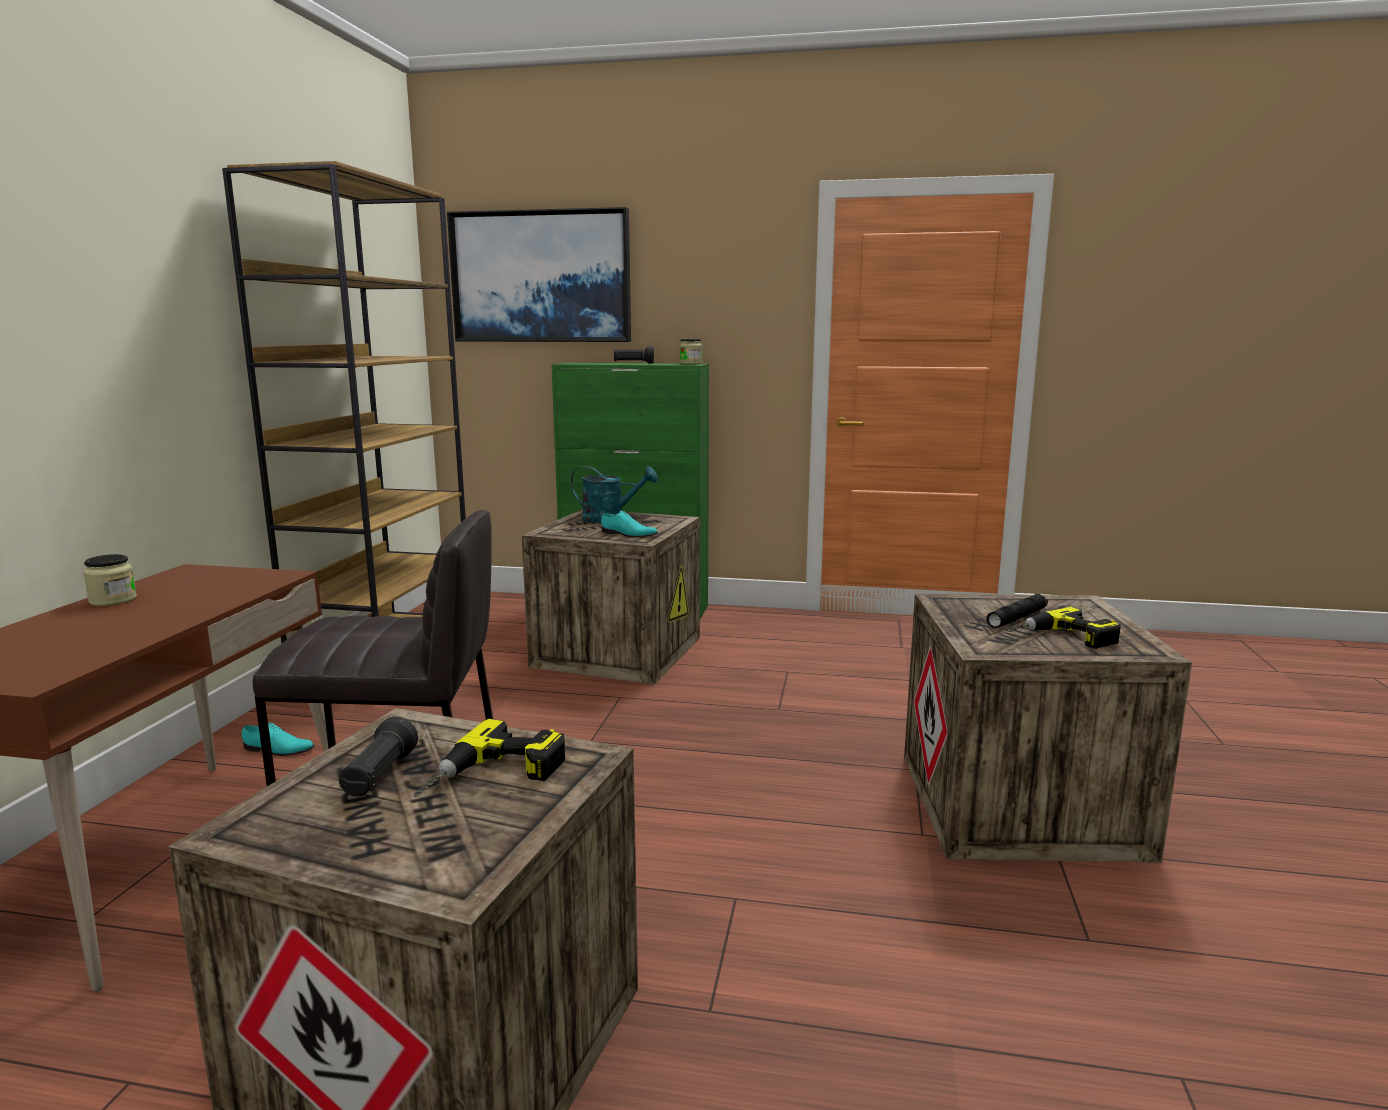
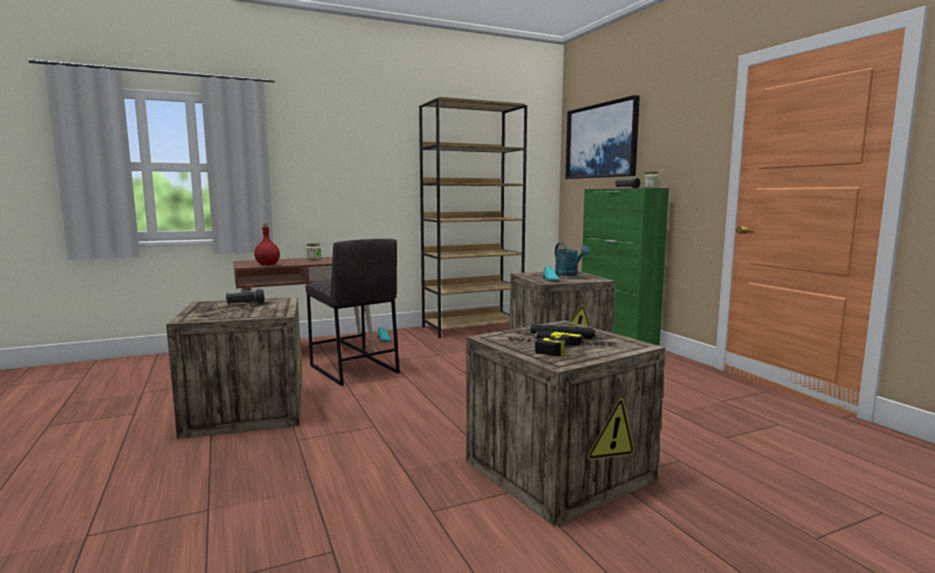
camera: 55 degrees right, 5 degrees down
power drill [413,719,565,797] -> none
none -> red bottle [254,224,280,265]

